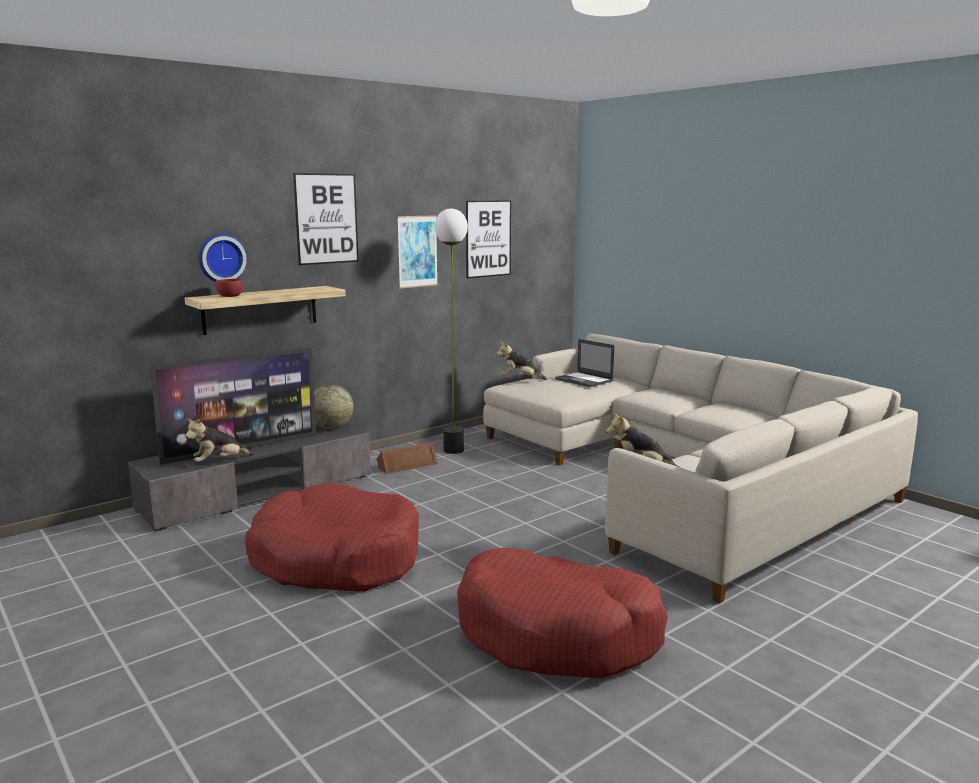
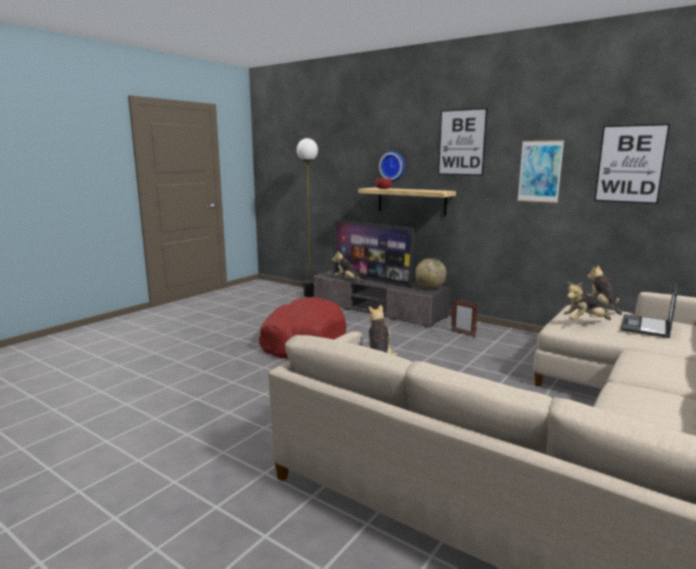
camera: 75 degrees right, 0 degrees up
brown speaker [376,442,438,474] -> picture frame [451,299,478,338]
floor lamp [435,208,468,454] -> floor lamp moved to [297,138,318,297]
red dog bed [457,548,668,679] -> none
none -> plush toy [563,282,611,320]

